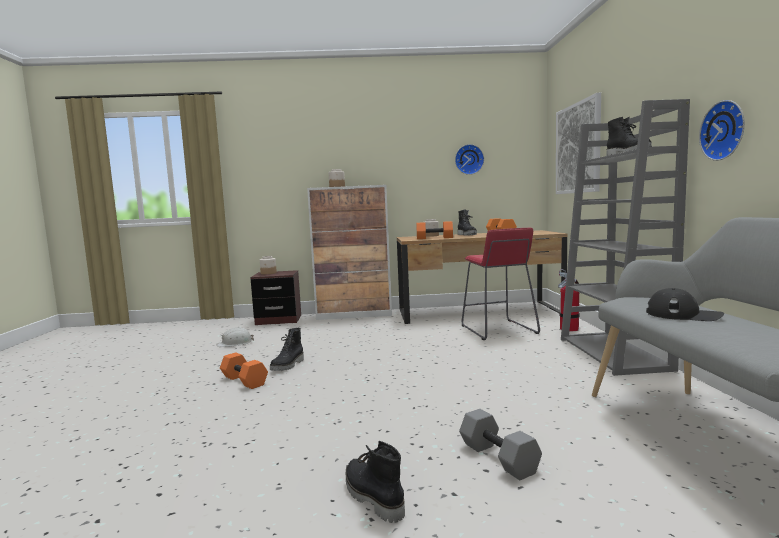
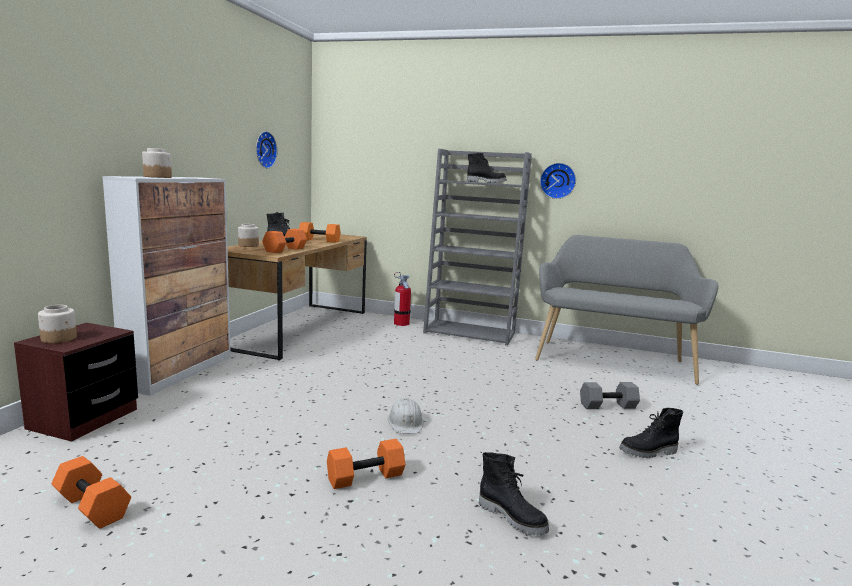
camera: 70 degrees left, 5 degrees up
white hard hat [216,327,254,347] -> white hard hat moved to [388,398,423,434]
black boot [270,328,304,371] -> black boot moved to [479,452,549,536]
red stool [462,228,540,340] -> none
picture [556,93,601,194] -> none
black cap [646,288,724,321] -> none
none -> orange dumbbell [51,456,131,529]

